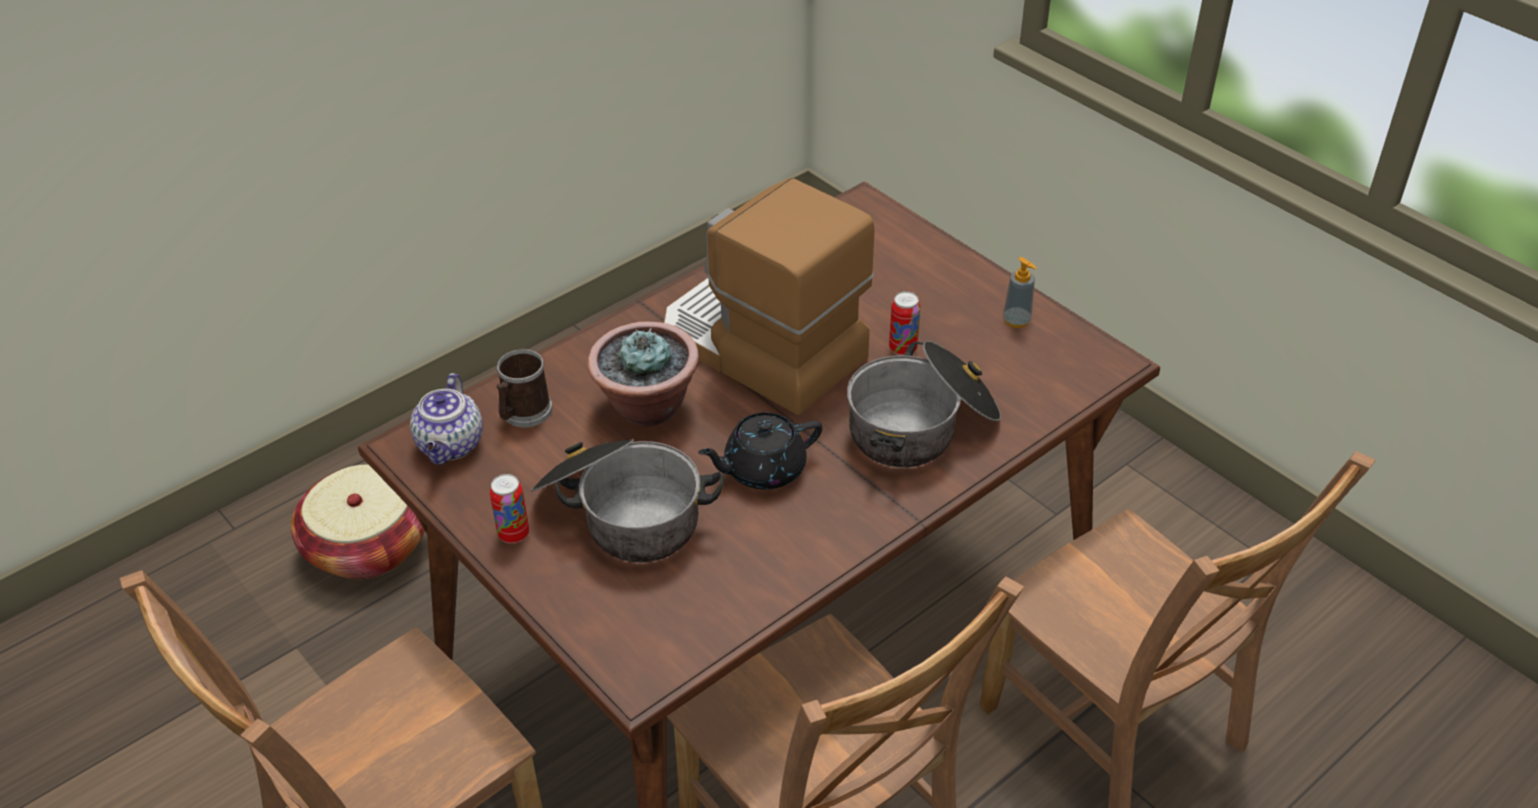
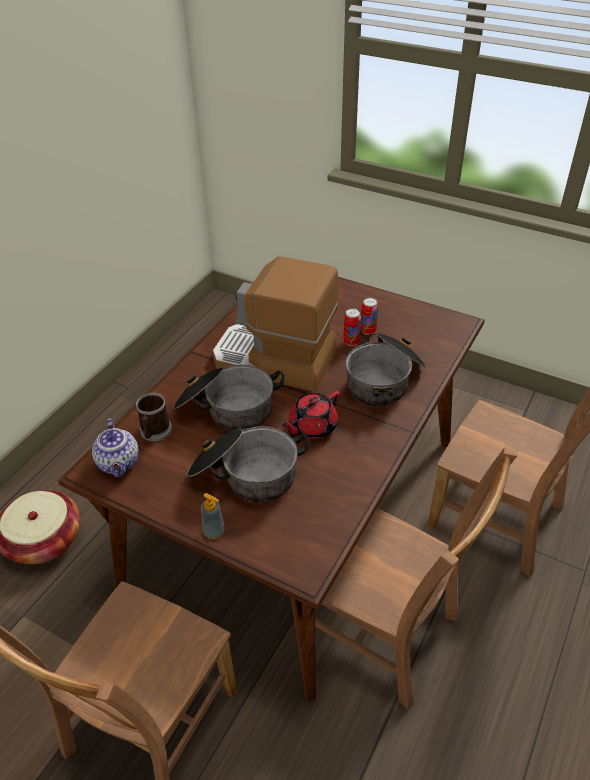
camera: 20 degrees left, 0 degrees up
can [490,474,529,544] -> can moved to [361,298,378,335]
potted plant [587,322,699,427] -> cooking pot [173,365,284,431]
black teapot [698,412,822,490] -> red teapot [281,391,340,439]
soap dispenser [1003,257,1037,328] -> soap dispenser moved to [201,493,225,539]

